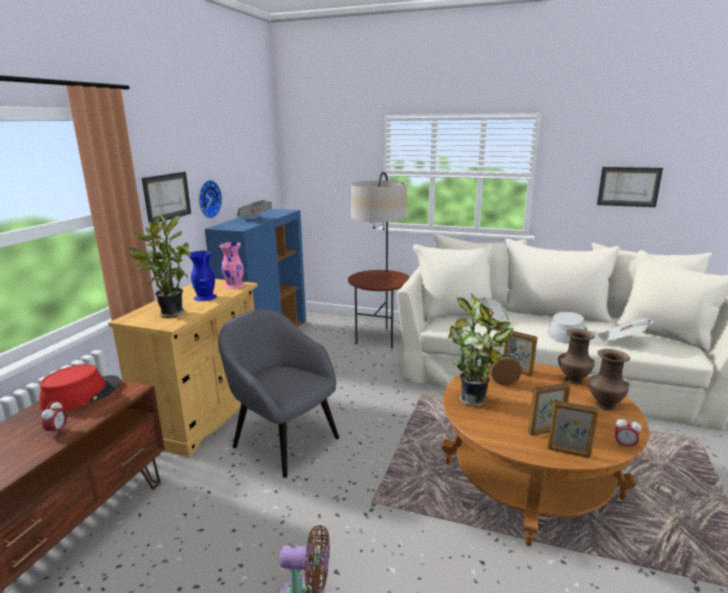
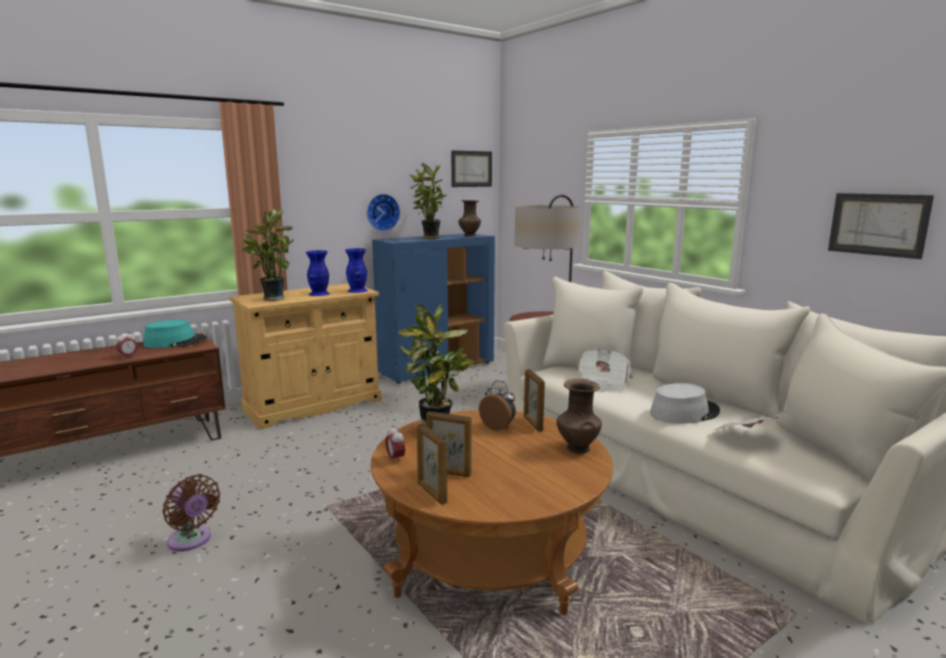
camera: 35 degrees right, 5 degrees down
red hat [40,364,121,411] -> turquoise hat [143,320,207,348]
picture [142,172,191,224] -> picture moved to [451,150,492,187]
grey armchair [218,309,339,478] -> none
pink vase [219,242,245,289] -> blue vase [345,248,368,293]
newspaper [237,200,272,218] -> potted plant [409,163,447,239]
brown vase [588,349,630,411] -> brown vase moved to [458,200,481,236]
alarm clock [615,417,642,450] -> alarm clock moved to [385,425,405,464]

